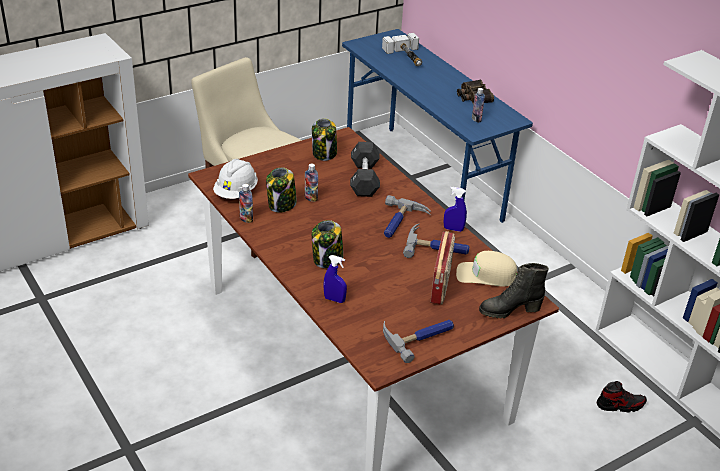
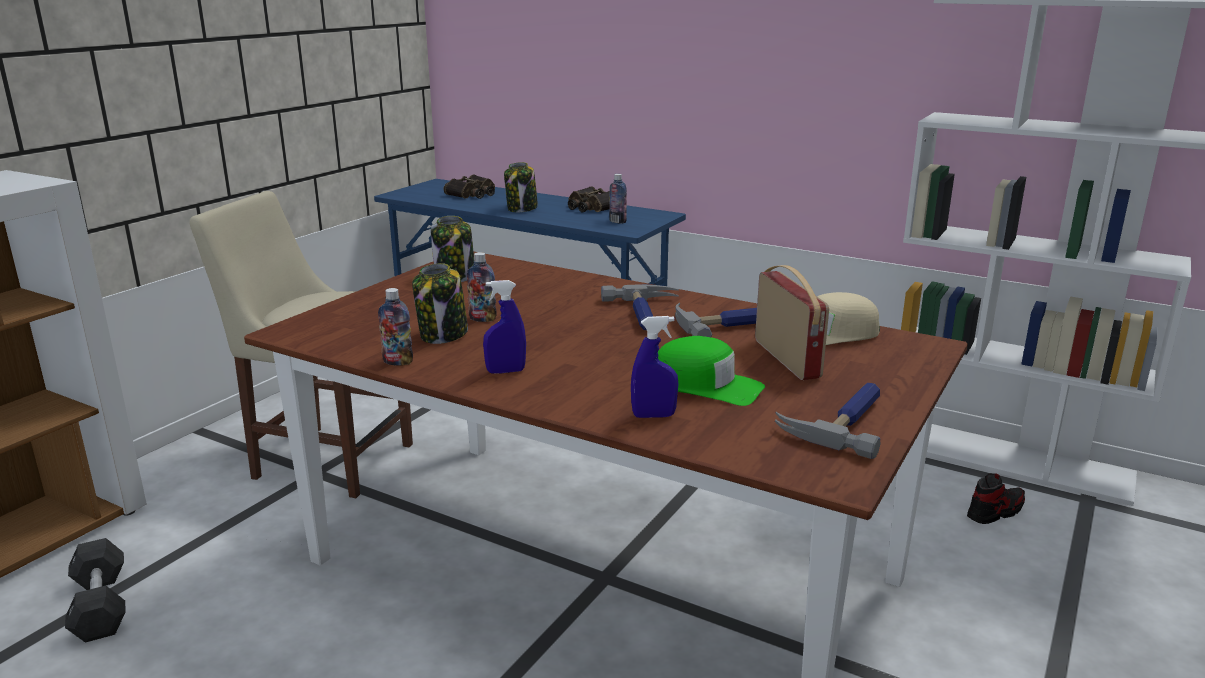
camera: 25 degrees left, 15 degrees down
white hard hat [213,159,258,199] -> none
jar [312,220,343,268] -> jar moved to [504,162,538,212]
black dumbbell [350,142,380,197] -> black dumbbell moved to [65,538,126,643]
hammer [382,33,422,67] -> binoculars [444,174,495,199]
blue spray bottle [444,187,467,232] -> blue spray bottle moved to [483,280,526,374]
black boot [479,263,549,318] -> none
none -> green cap [658,336,765,406]

